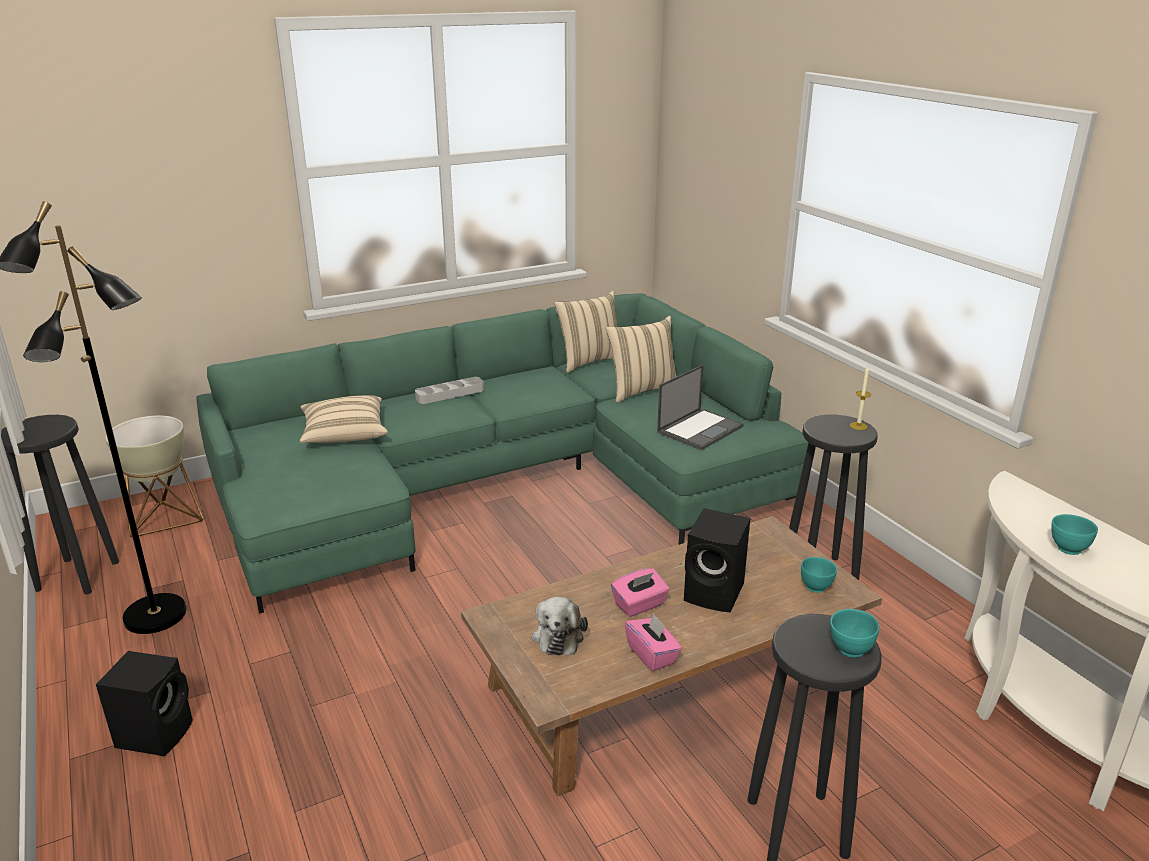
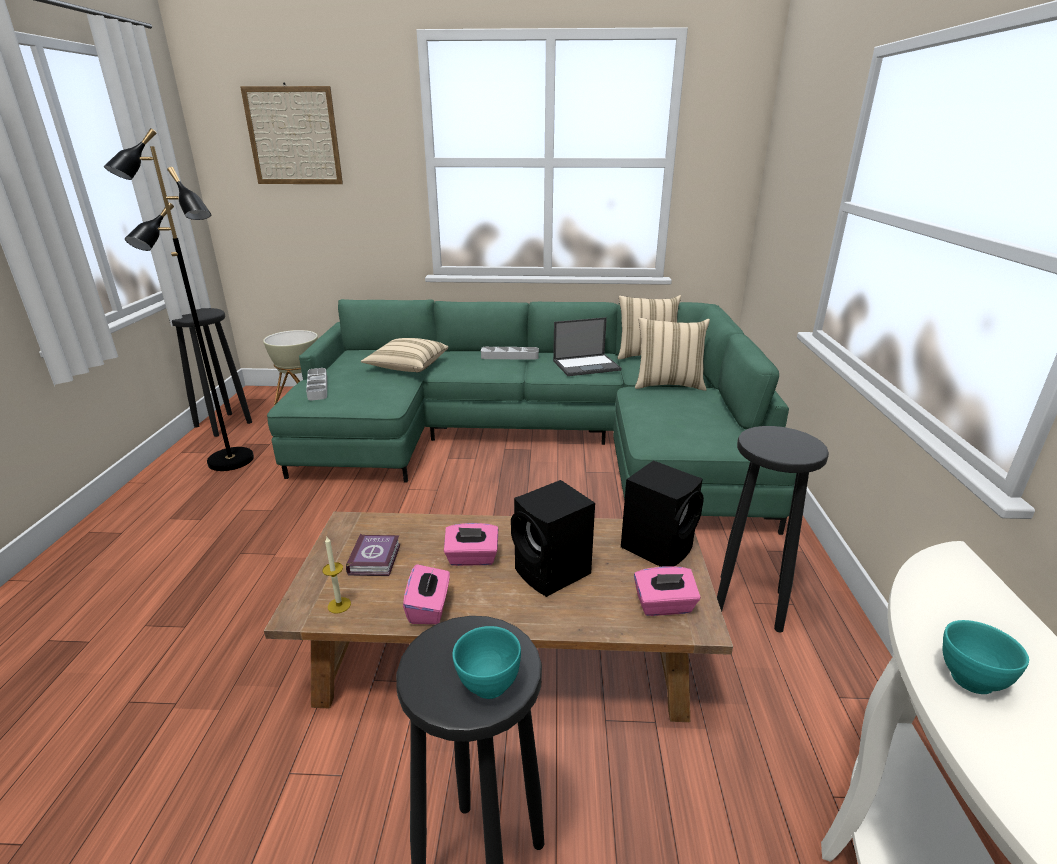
camera: 30 degrees right, 0 degrees up
black speaker [96,651,193,756] -> black speaker moved to [621,460,704,567]
plush toy [532,597,588,655] -> book [346,534,400,576]
laptop [657,365,744,450] -> laptop moved to [553,317,621,376]
turquoise bowl [801,557,837,593] -> pink tissue box [634,566,701,616]
candle [850,367,871,430] -> candle moved to [322,537,351,614]
none -> picture [240,82,343,184]
none -> grey tray [306,368,327,400]

